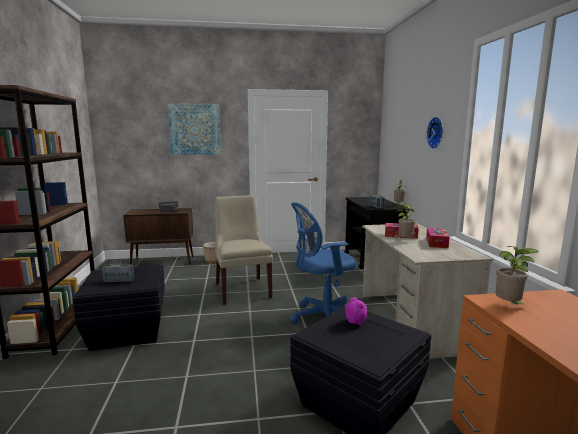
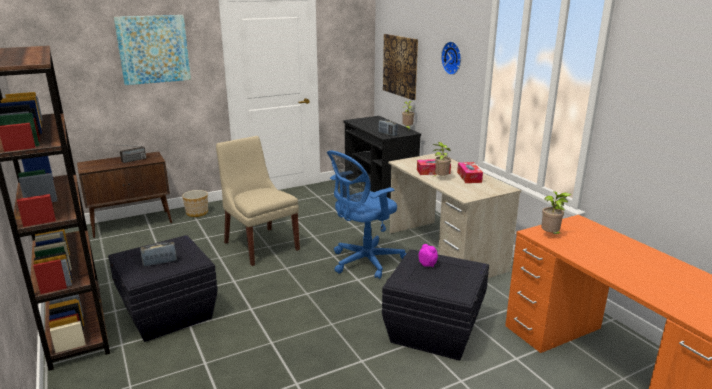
camera: 20 degrees left, 10 degrees up
none -> picture [383,34,418,100]

